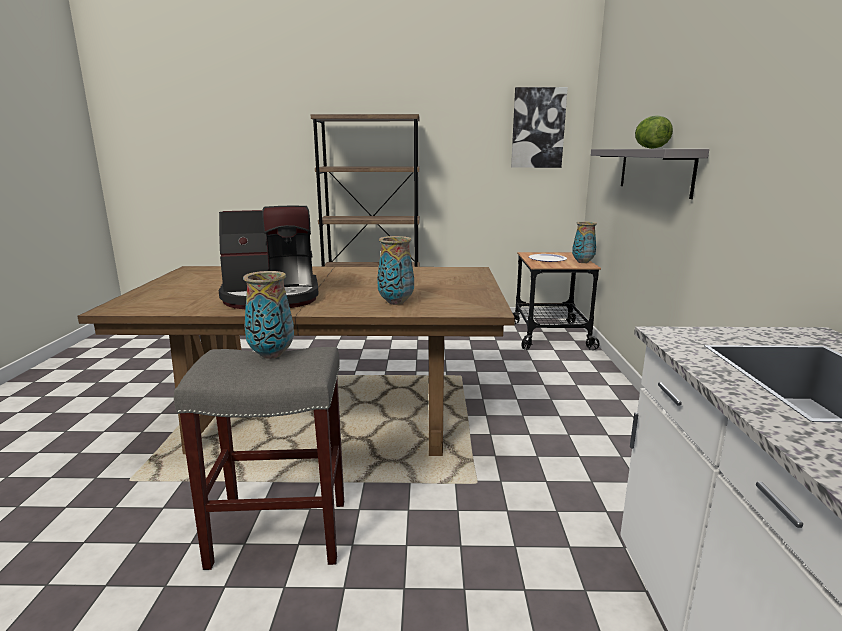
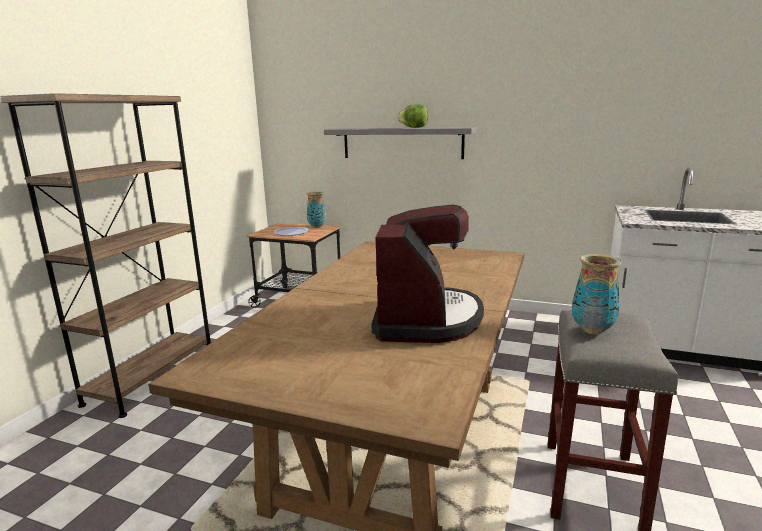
camera: 70 degrees left, 0 degrees up
vase [377,236,414,305] -> none
picture [511,87,568,168] -> none

